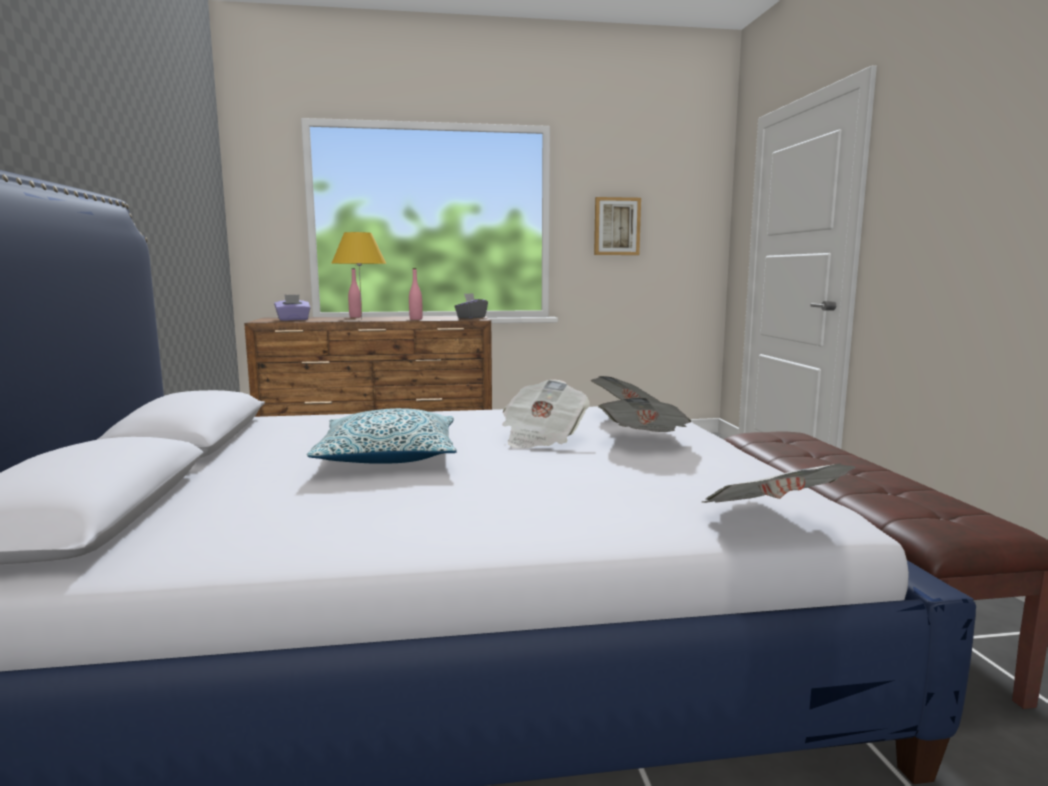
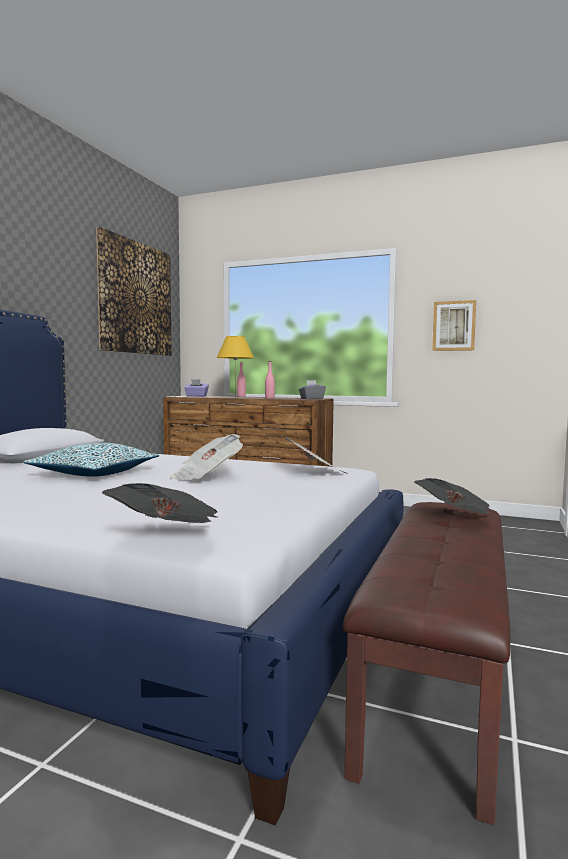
camera: 30 degrees right, 5 degrees down
newspaper [598,398,691,432] -> newspaper moved to [414,478,492,514]
none -> picture [96,227,172,356]

